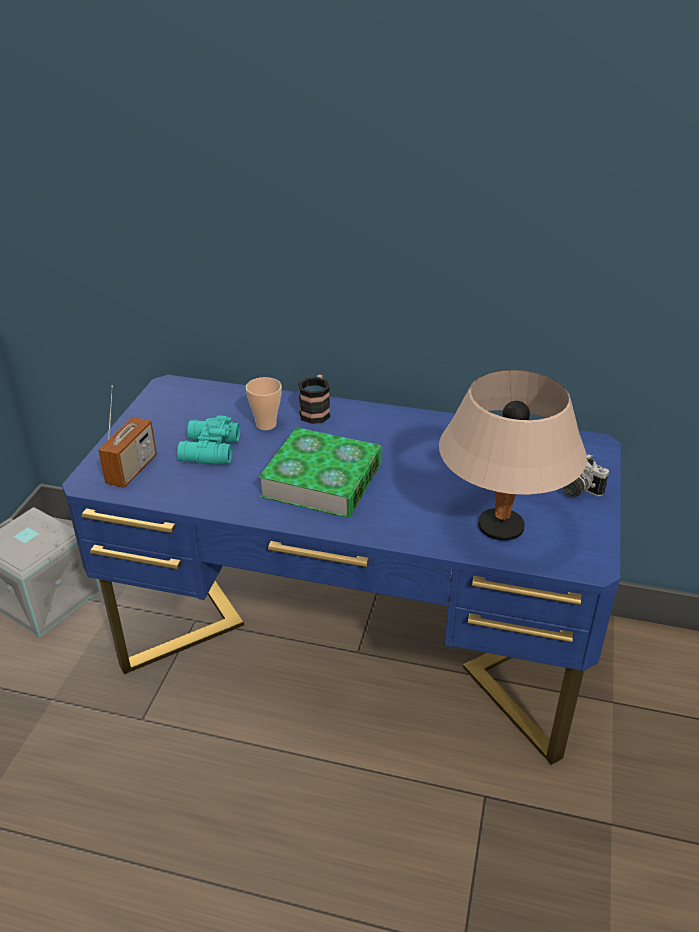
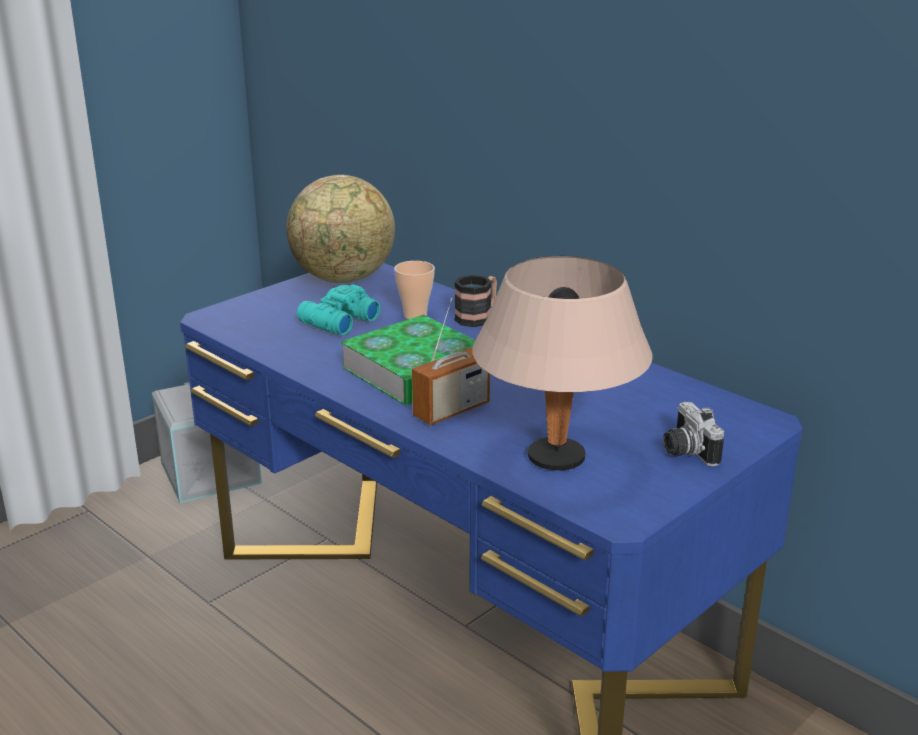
camera: 30 degrees right, 10 degrees down
radio [98,385,157,488] -> radio moved to [412,298,490,425]
none -> globe [286,175,395,283]

